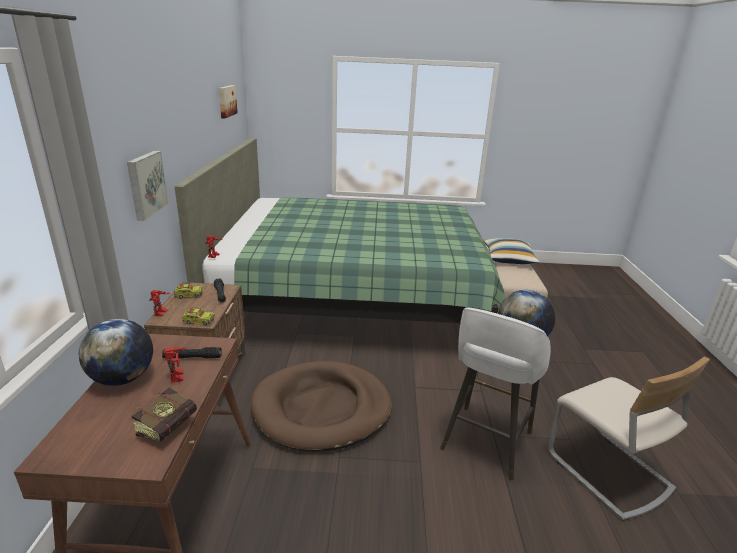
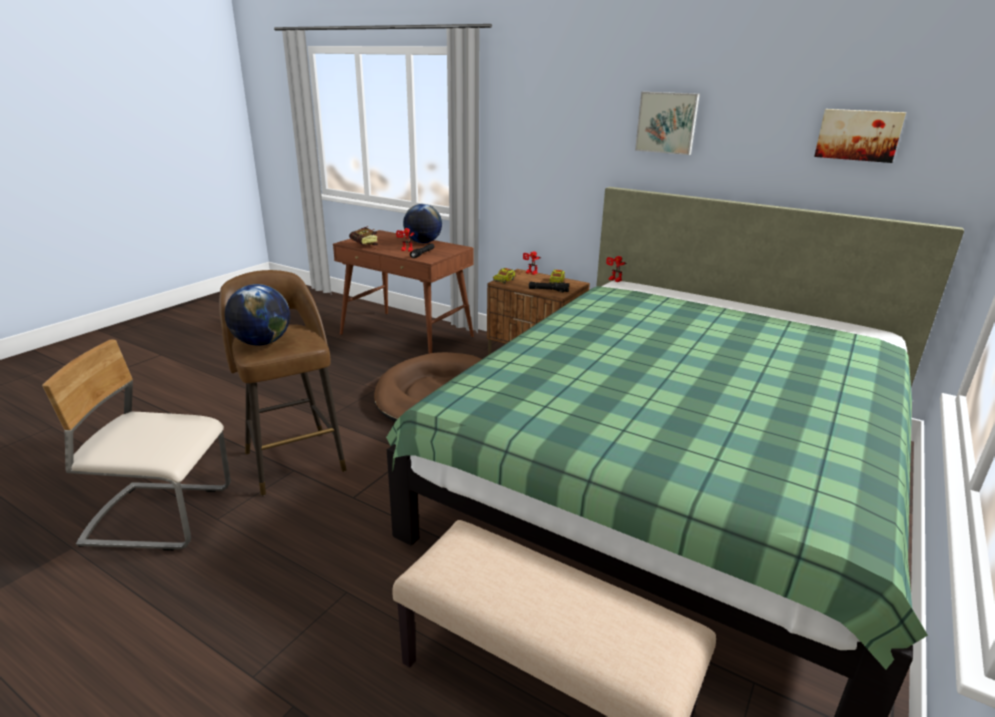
camera: 120 degrees right, 0 degrees up
picture [127,151,169,221] -> picture moved to [635,92,700,155]
white stool [440,308,551,480] -> brown stool [219,270,347,496]
pillow [483,238,539,264] -> none

